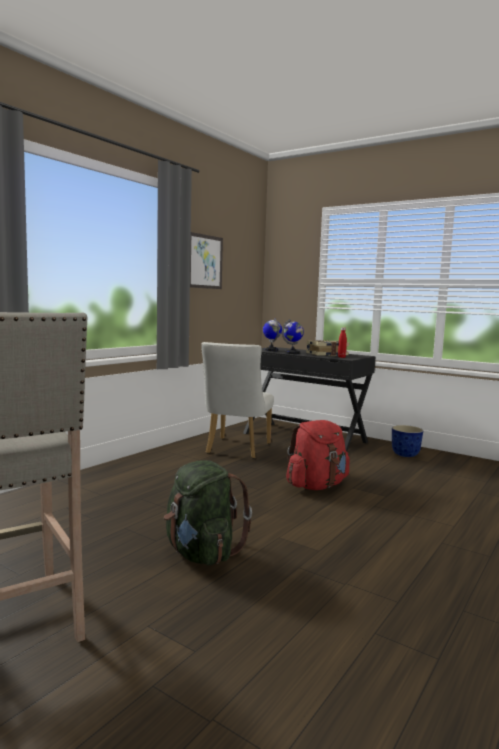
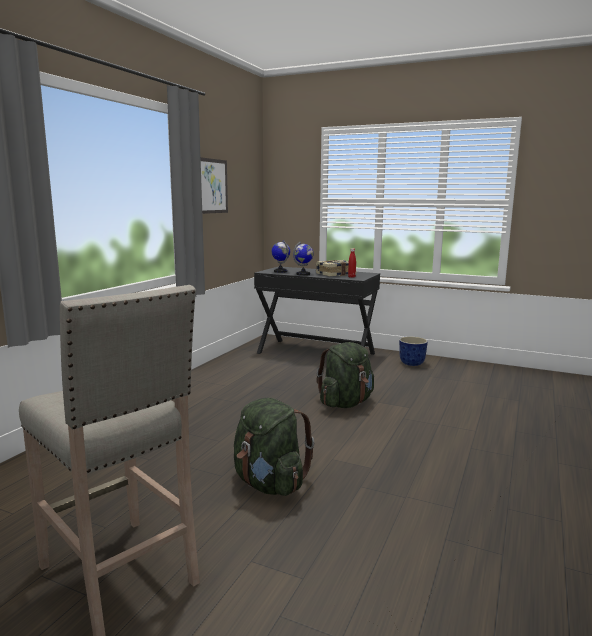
camera: 10 degrees left, 5 degrees up
white chair [201,342,274,459] -> none
red backpack [286,420,350,490] -> green backpack [317,342,374,408]

